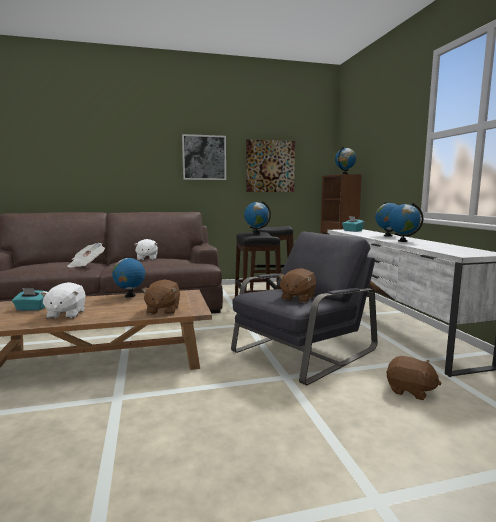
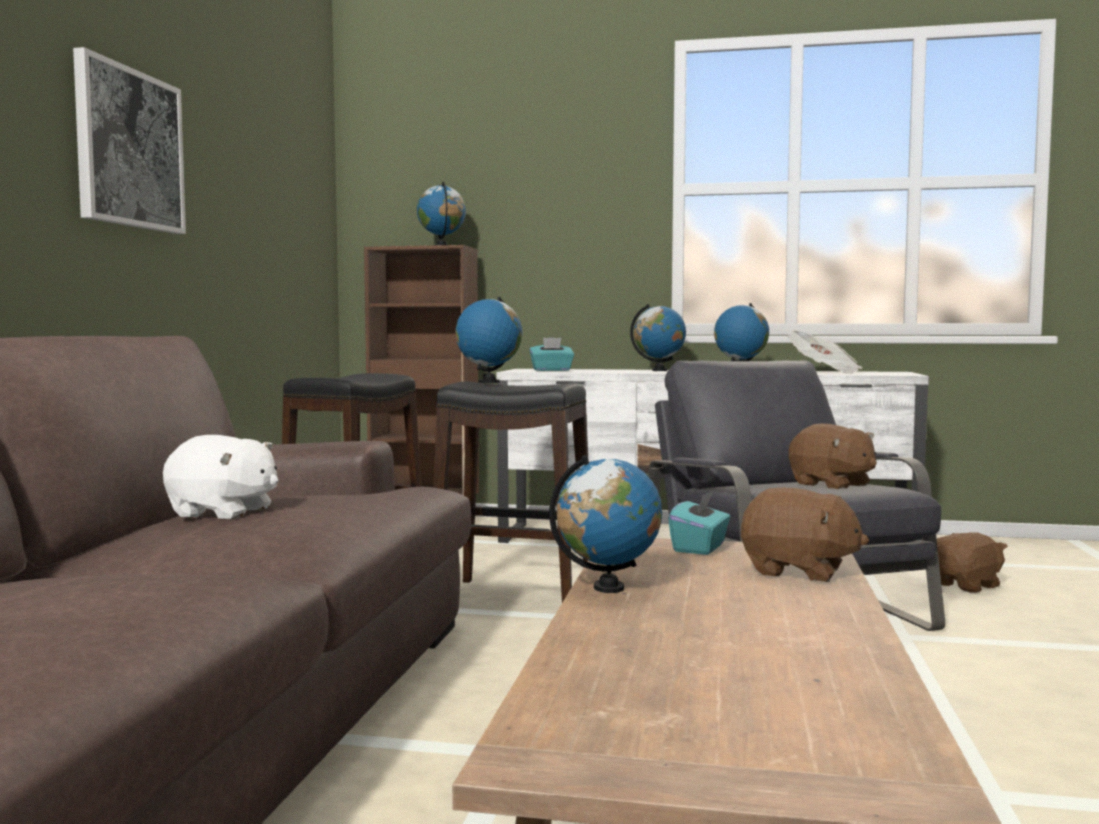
camera: 65 degrees left, 5 degrees down
turquoise tissue box [12,288,45,311] -> turquoise tissue box moved to [668,491,730,555]
white plush toy [40,282,86,319] -> none
newspaper [68,243,105,267] -> newspaper moved to [788,330,862,374]
picture [246,139,295,192] -> none

